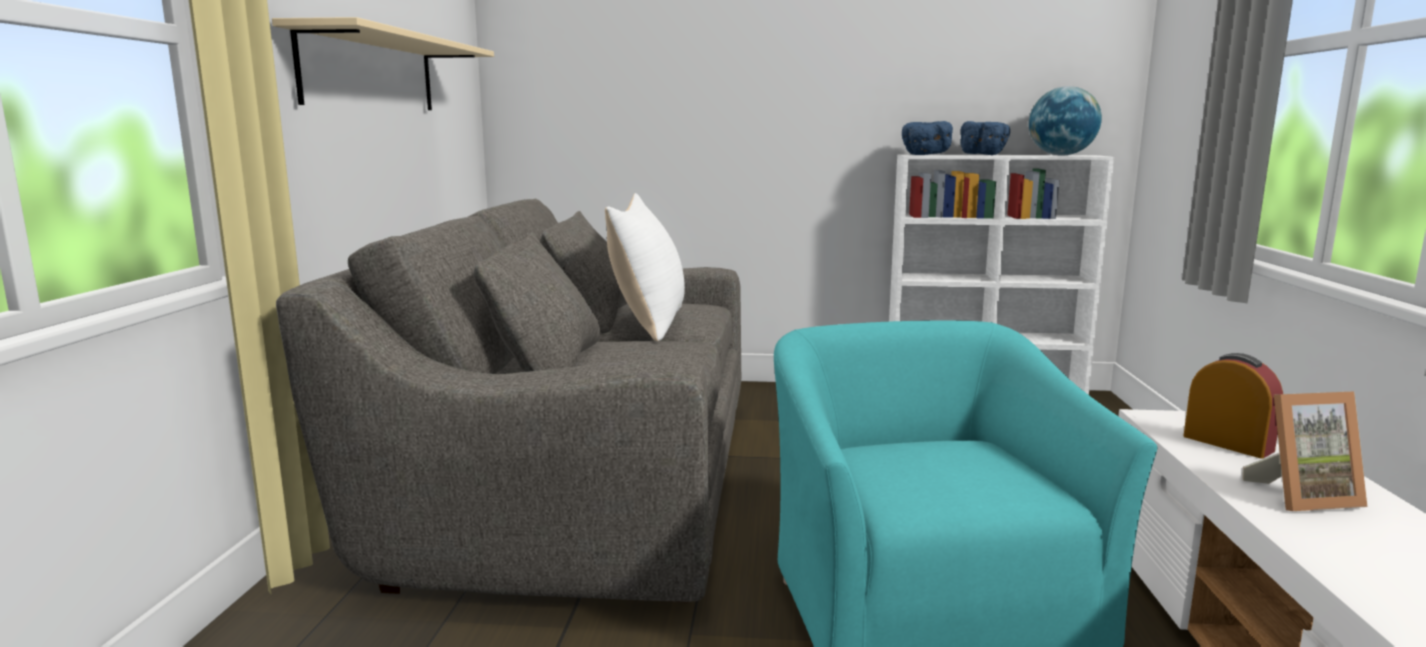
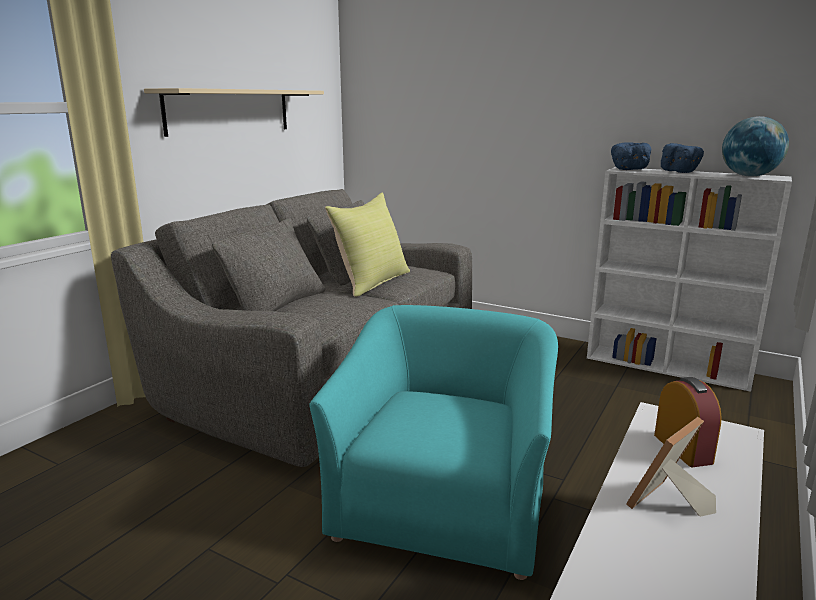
camera: 25 degrees right, 5 degrees up
white pillow [605,193,685,341] -> yellow pillow [325,193,410,297]
picture frame [1243,391,1368,511] -> picture frame turned 120 degrees clockwise [626,417,716,517]

